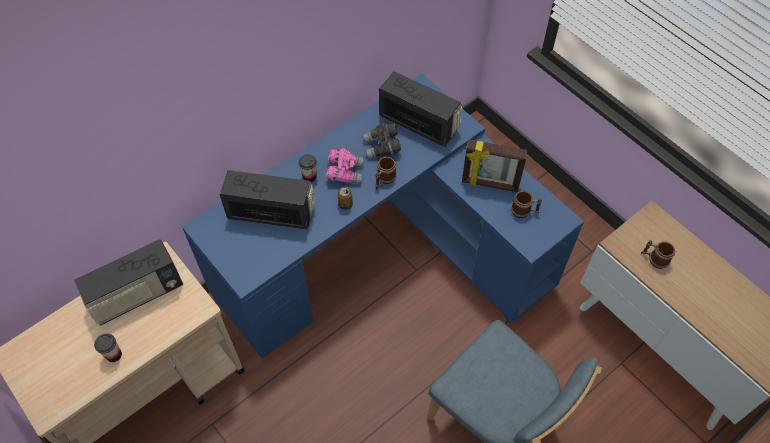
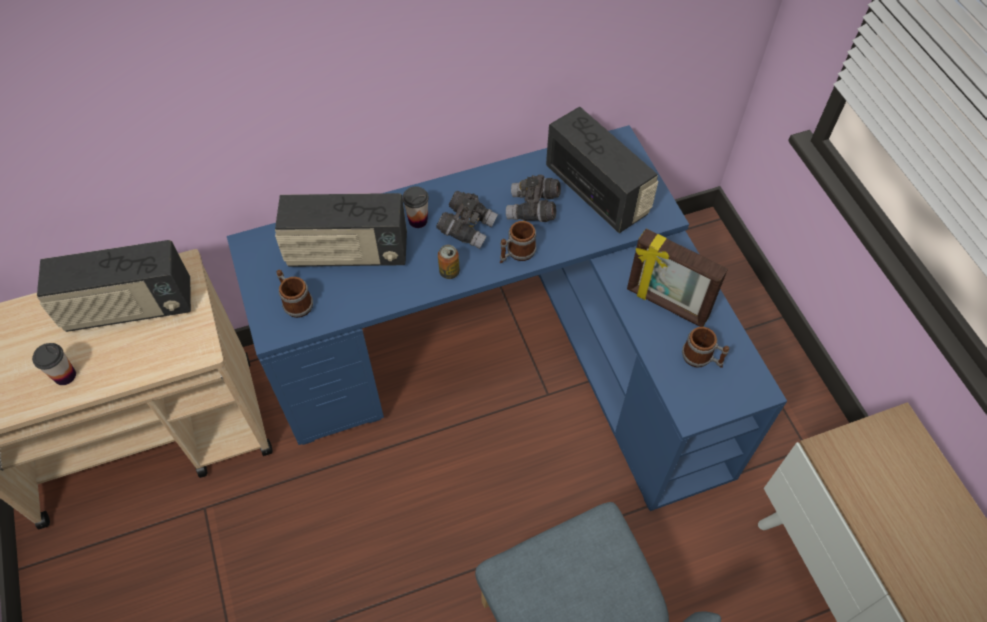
camera: 20 degrees right, 0 degrees up
radio [220,170,315,230] -> radio turned 150 degrees clockwise [275,193,407,267]
pink binoculars [326,148,363,184] -> grey binoculars [436,191,498,249]
mug [641,240,675,269] -> mug moved to [277,269,313,318]

